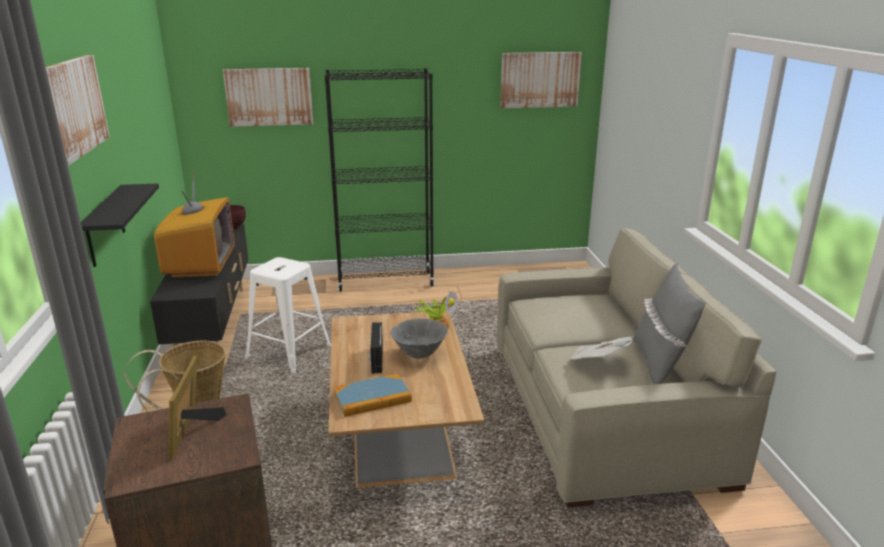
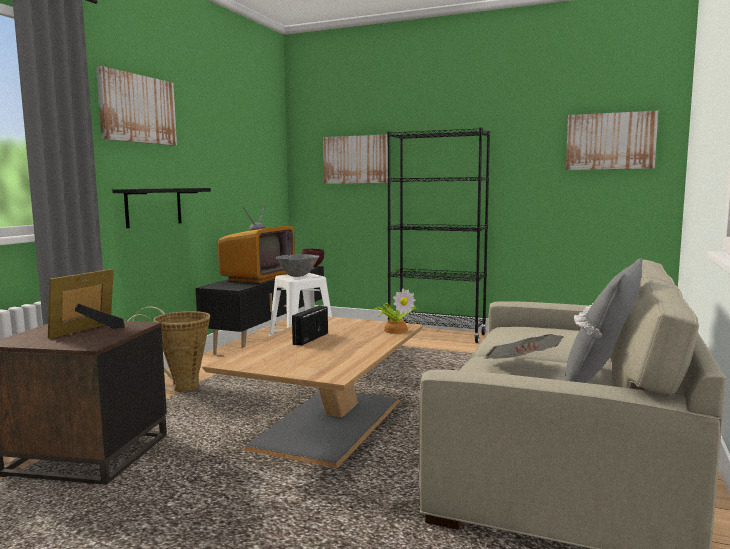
camera: 30 degrees right, 15 degrees down
book [334,374,412,417] -> none
grey bowl [390,319,448,359] -> grey bowl moved to [276,254,320,277]

